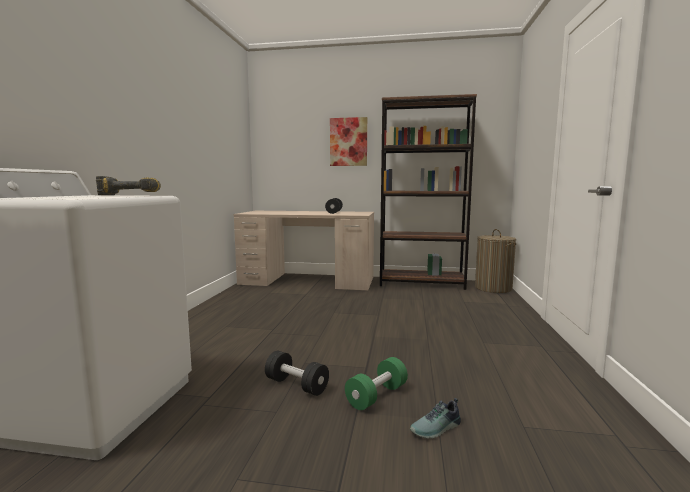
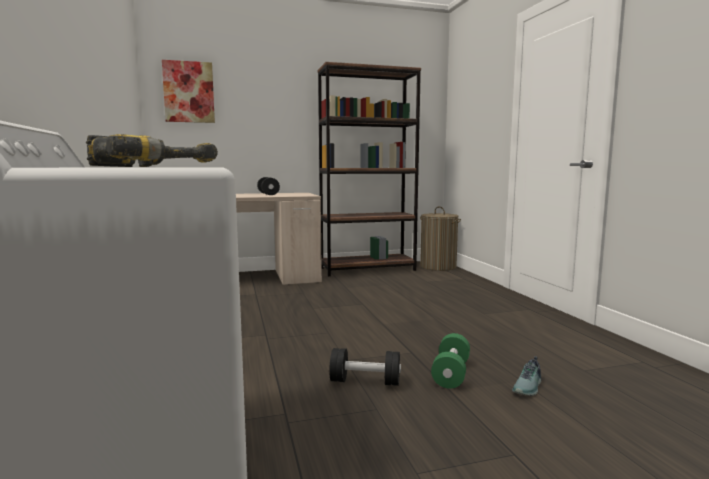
camera: 25 degrees left, 0 degrees up
picture [330,117,367,166] -> picture moved to [162,60,215,123]
none -> power drill [86,134,183,167]

